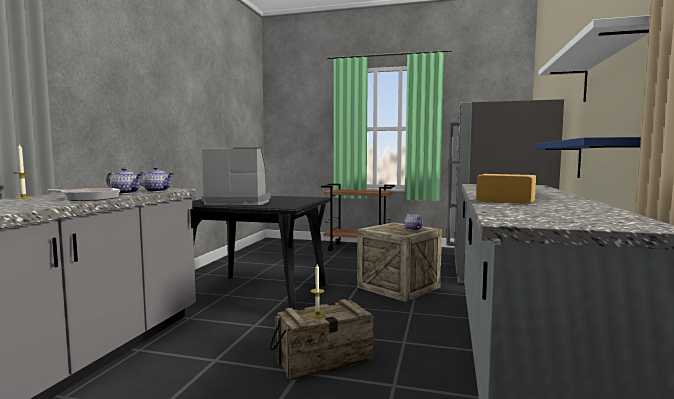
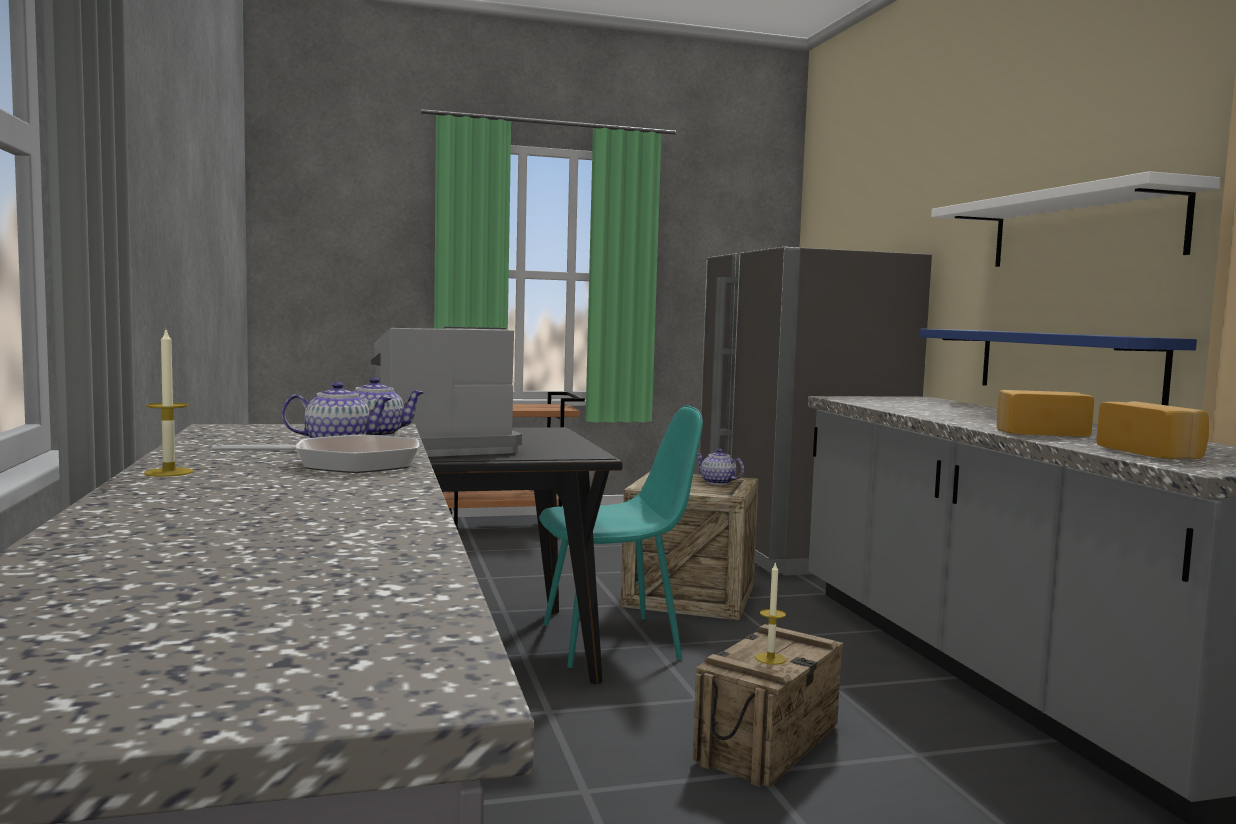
camera: 30 degrees left, 0 degrees up
none -> turquoise chair [539,405,703,668]
none -> bread [1096,401,1209,459]

